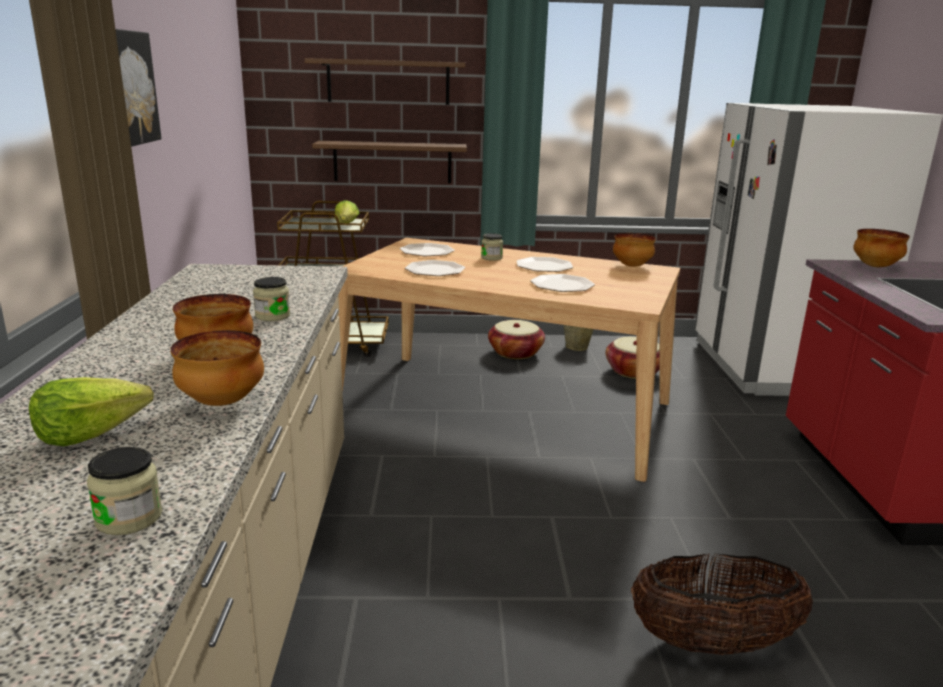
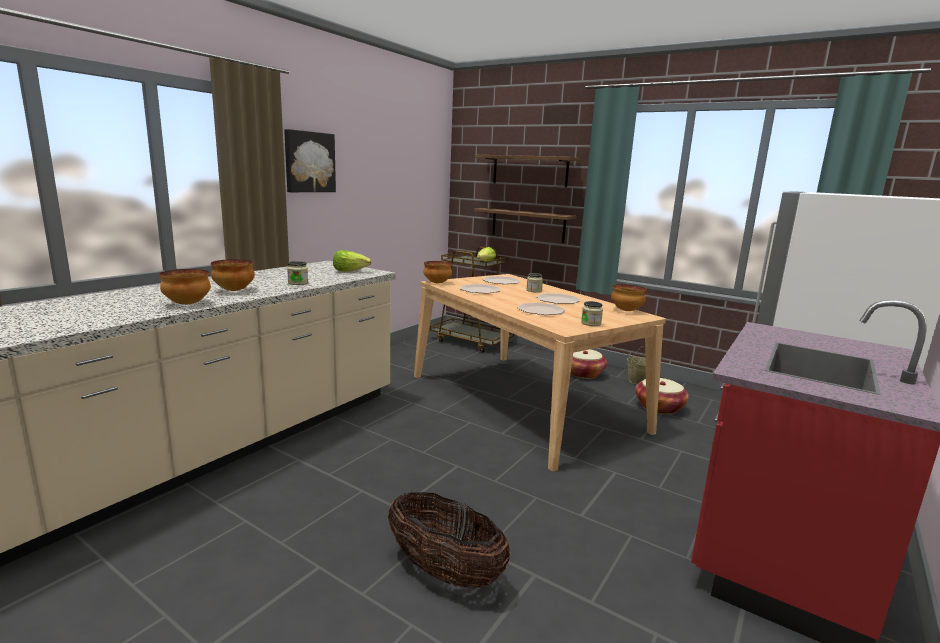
camera: 35 degrees right, 5 degrees down
lettuce [29,377,154,446] -> lettuce moved to [333,250,372,272]
jar [87,447,162,535] -> jar moved to [581,301,603,326]
bowl [853,229,910,267] -> bowl moved to [424,261,452,284]

